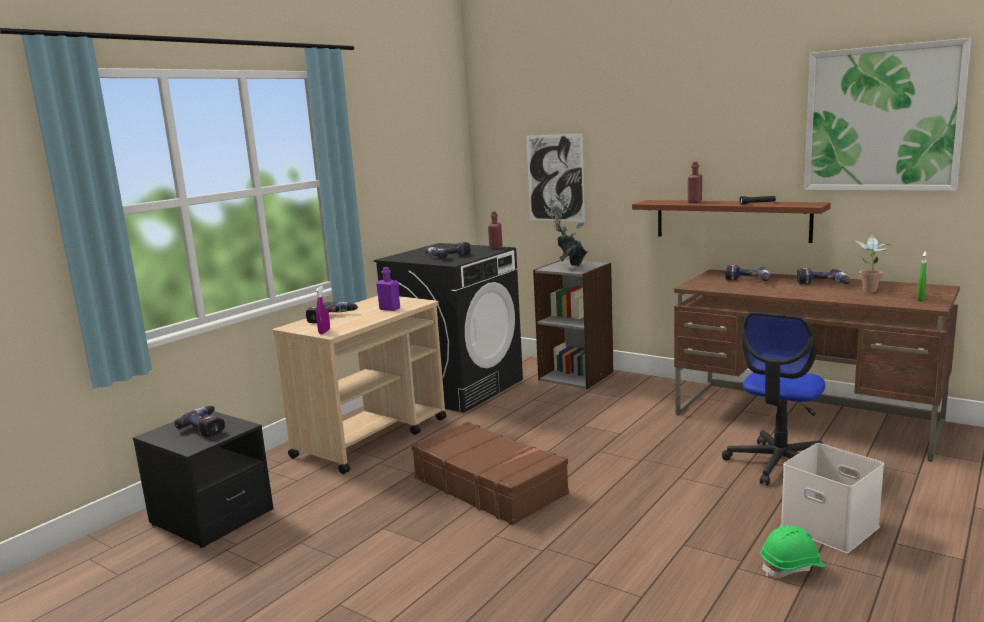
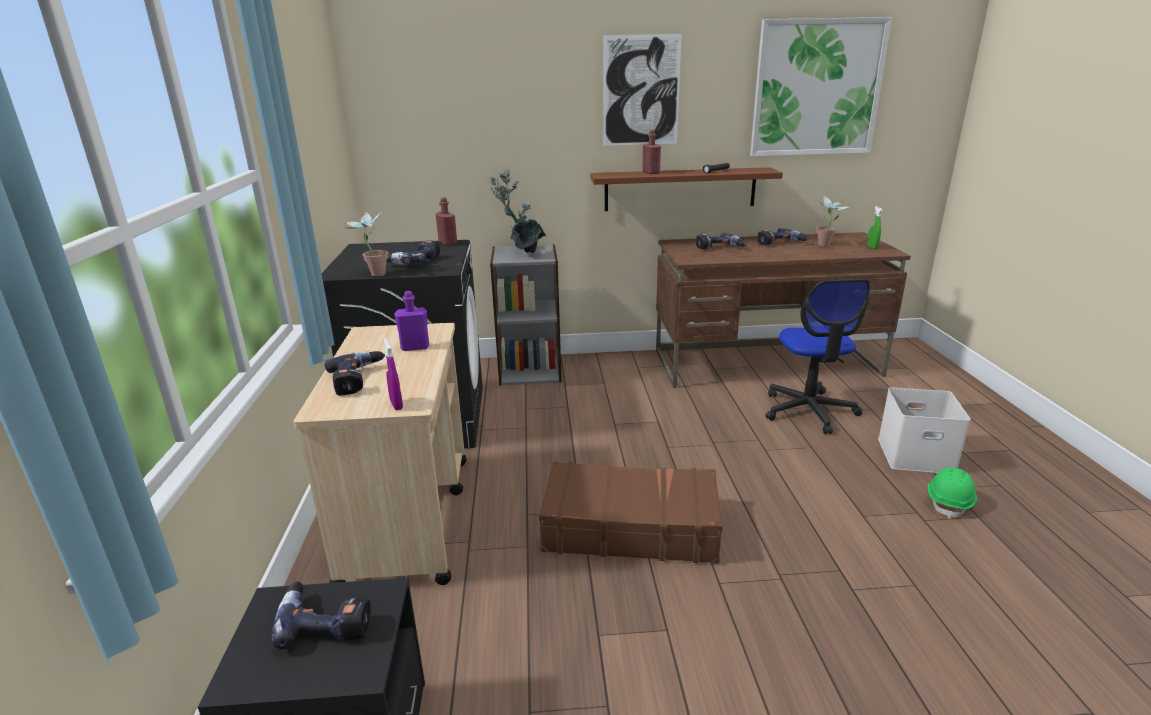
camera: 40 degrees left, 10 degrees up
picture [526,133,585,222] -> picture moved to [603,34,682,146]
none -> potted plant [343,212,388,276]

